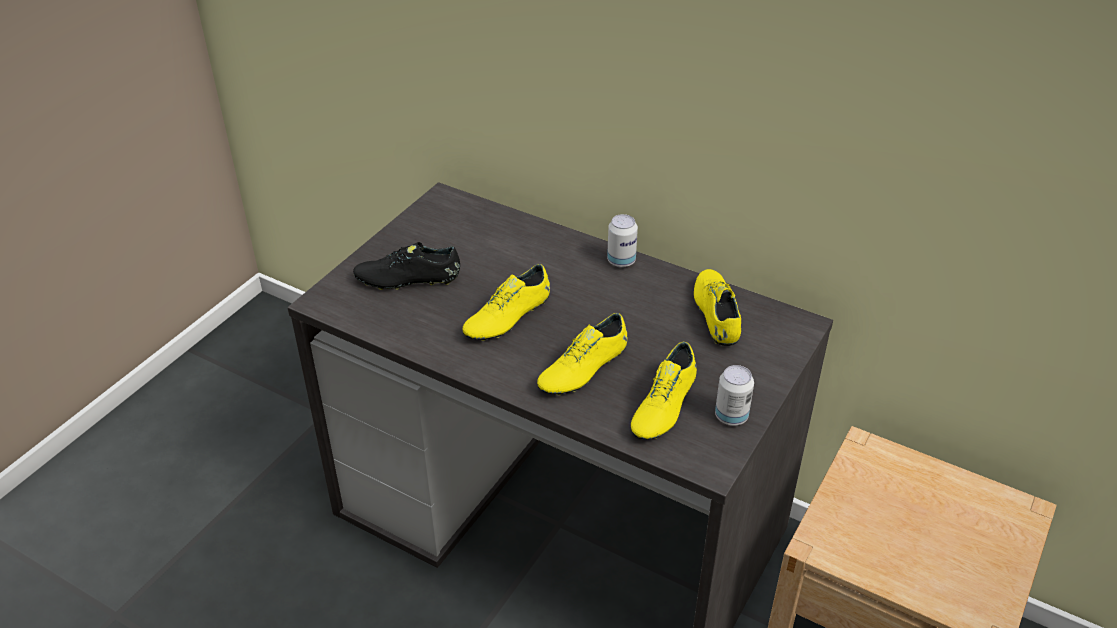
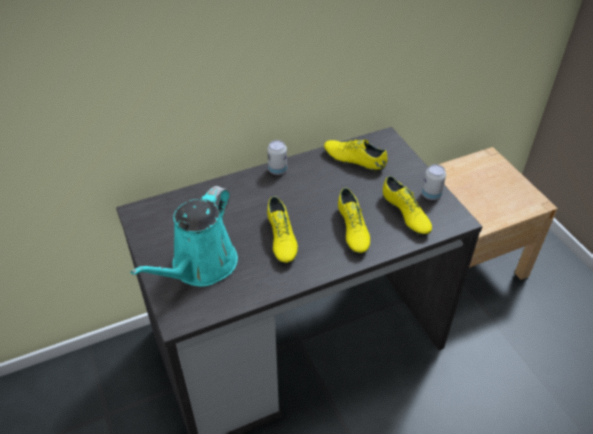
camera: 55 degrees left, 5 degrees up
black shoe [353,242,460,290] -> turquoise watering can [130,186,238,286]

